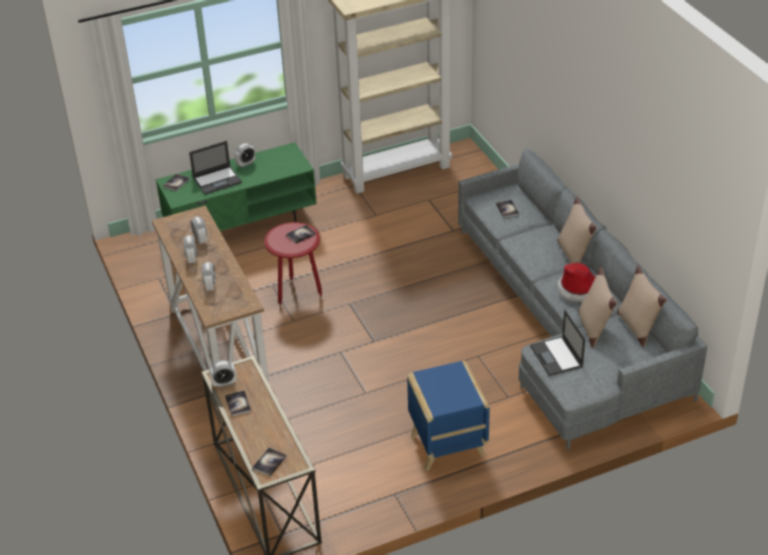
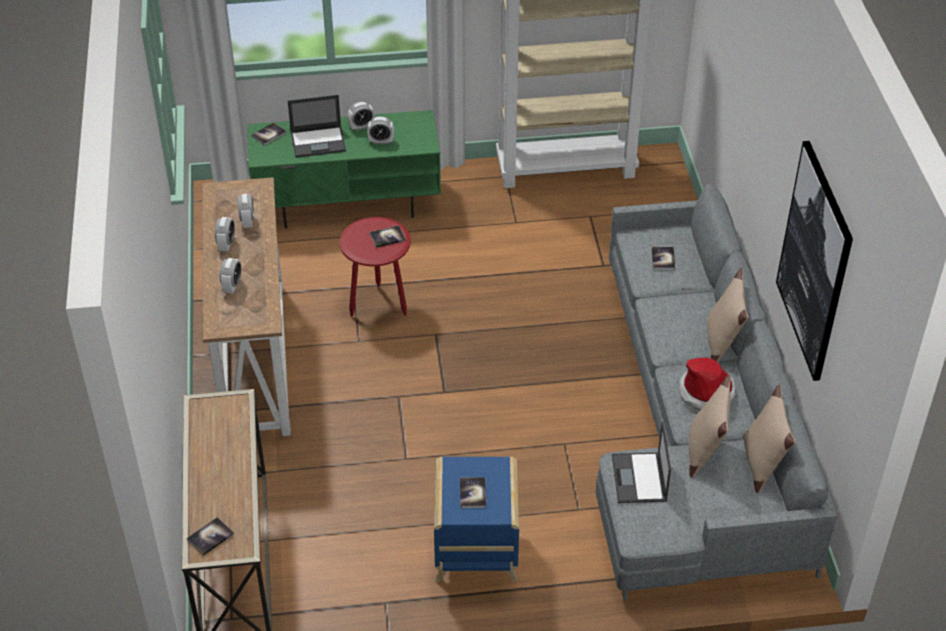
camera: 15 degrees right, 5 degrees up
alarm clock [210,360,236,388] -> alarm clock moved to [367,116,394,144]
book [225,390,251,416] -> book moved to [460,477,486,508]
none -> picture [776,141,853,381]

